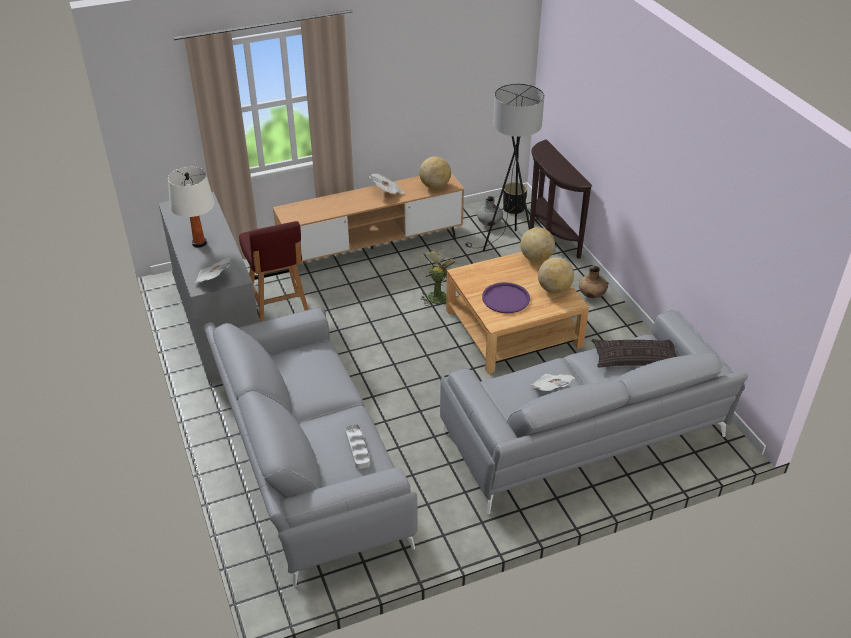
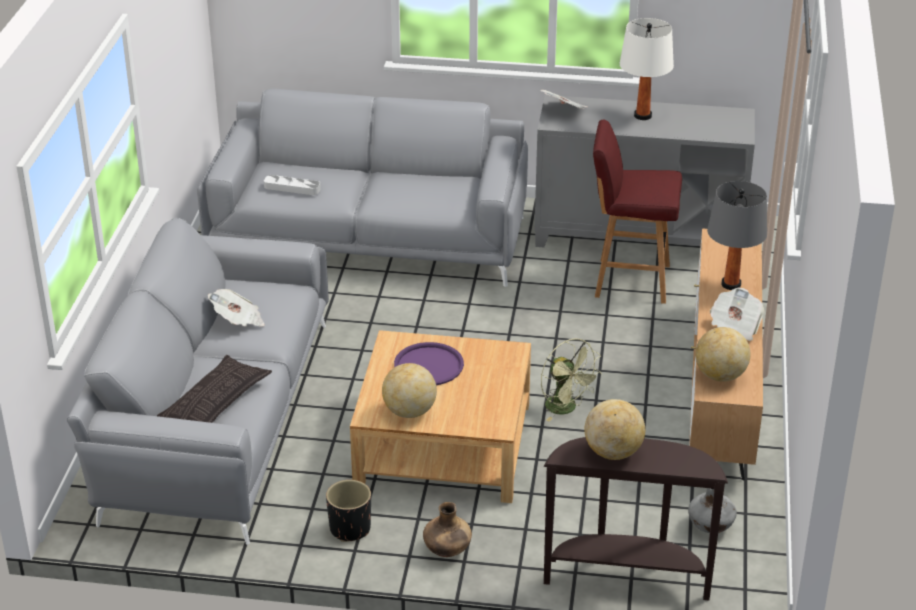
camera: 120 degrees right, 5 degrees down
grey floor lamp [465,84,544,251] -> none
black planter [503,182,527,214] -> black planter moved to [326,480,371,542]
globe [520,227,555,262] -> globe moved to [584,399,645,460]
none -> grey table lamp [707,181,767,290]

